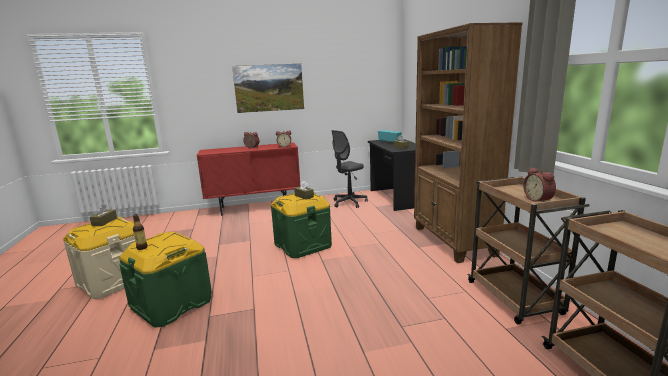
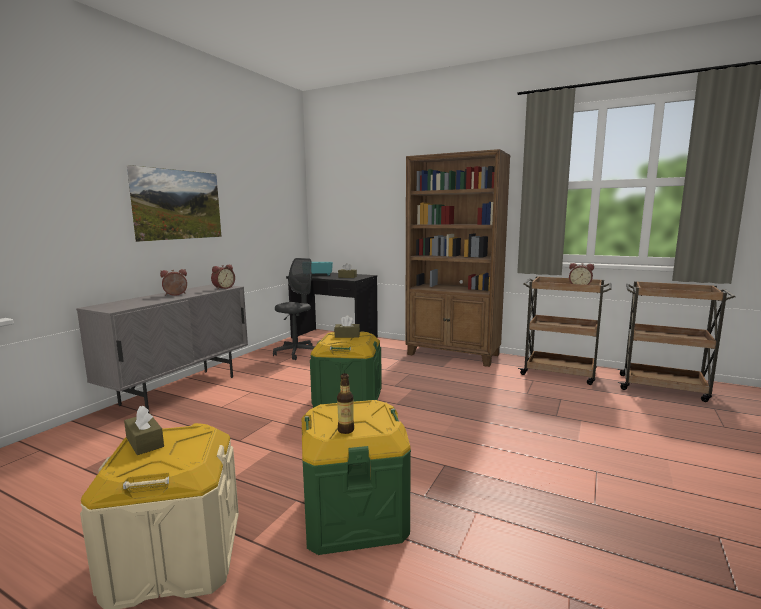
camera: 50 degrees left, 5 degrees down
red cabinet [196,142,300,216] -> grey cabinet [76,284,248,413]
grey office chair [332,130,368,208] -> grey office chair turned 150 degrees counterclockwise [273,258,315,360]

